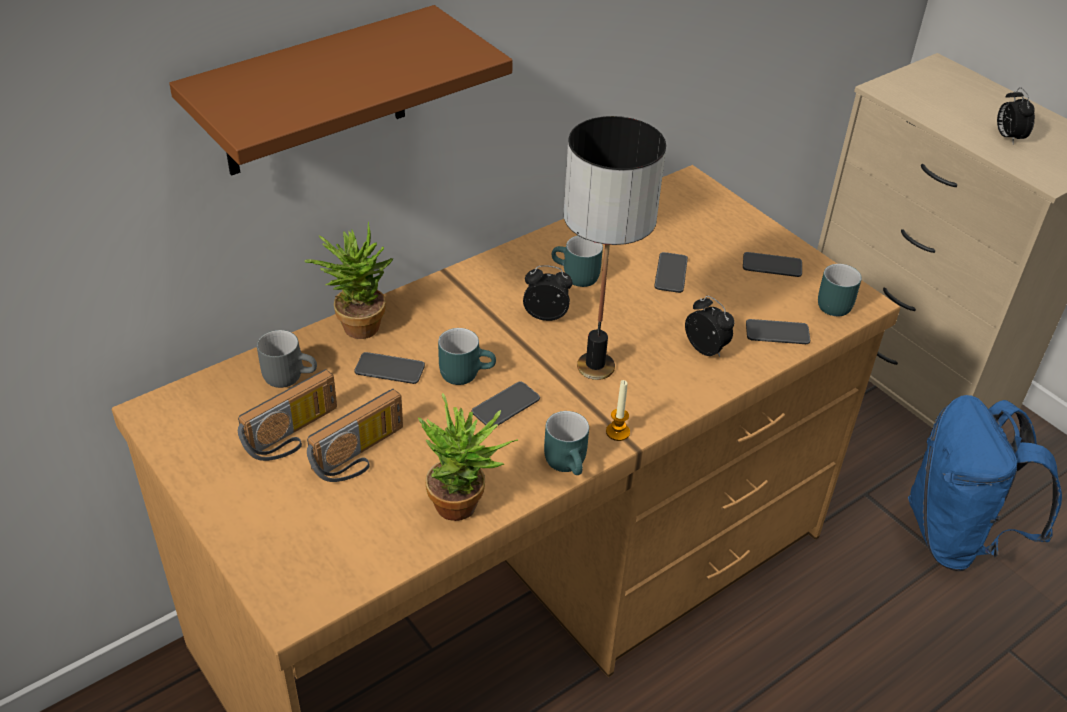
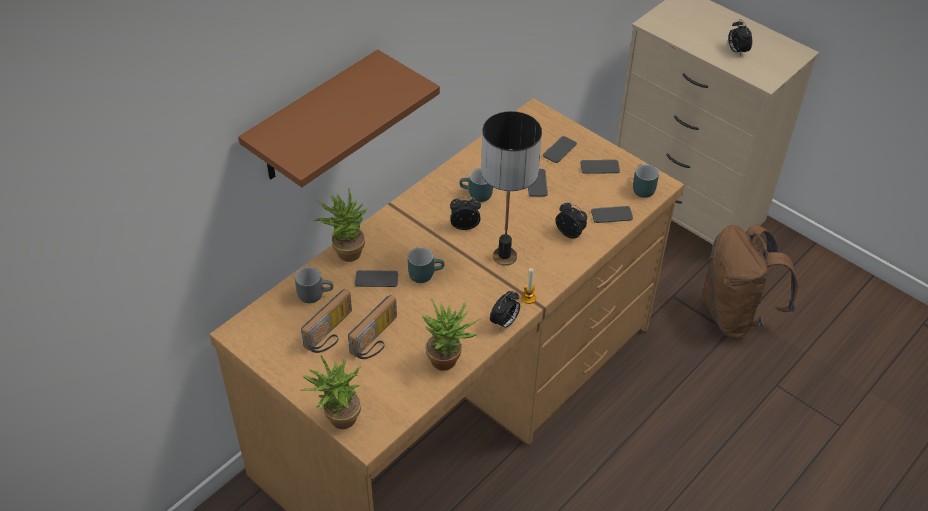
camera: 10 degrees left, 5 degrees up
phone [471,381,540,426] -> phone moved to [543,136,577,163]
turquoise mug [544,411,589,475] -> alarm clock [490,291,520,330]
blue backpack [908,395,1062,571] -> brown backpack [701,224,798,339]
none -> potted plant [301,356,361,429]

